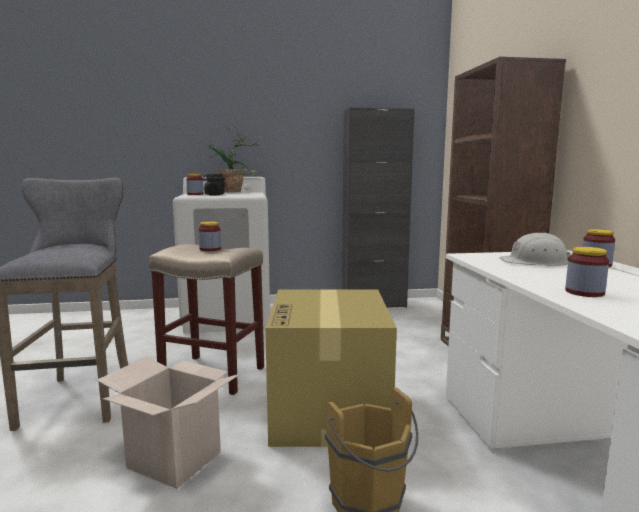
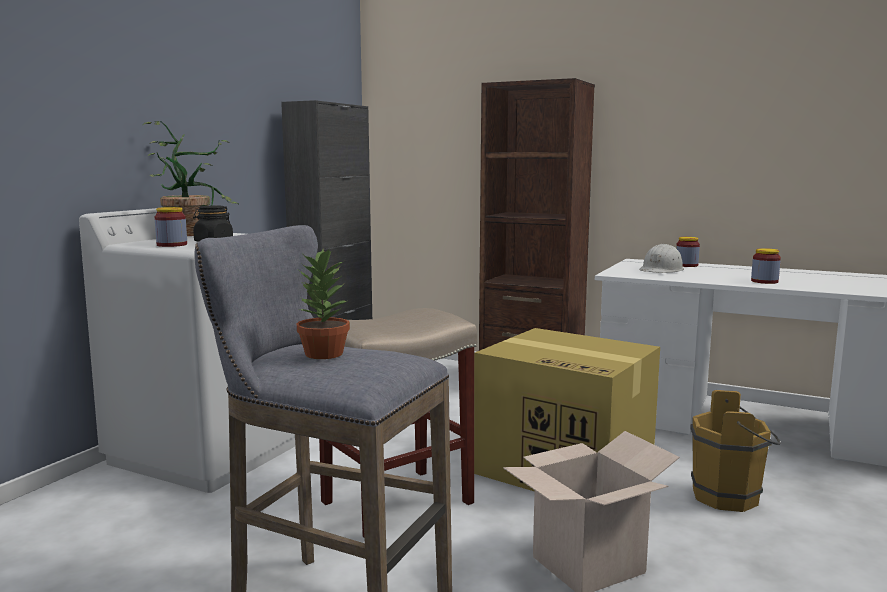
camera: 55 degrees left, 0 degrees up
jar [199,221,221,251] -> none
none -> potted plant [297,249,350,359]

